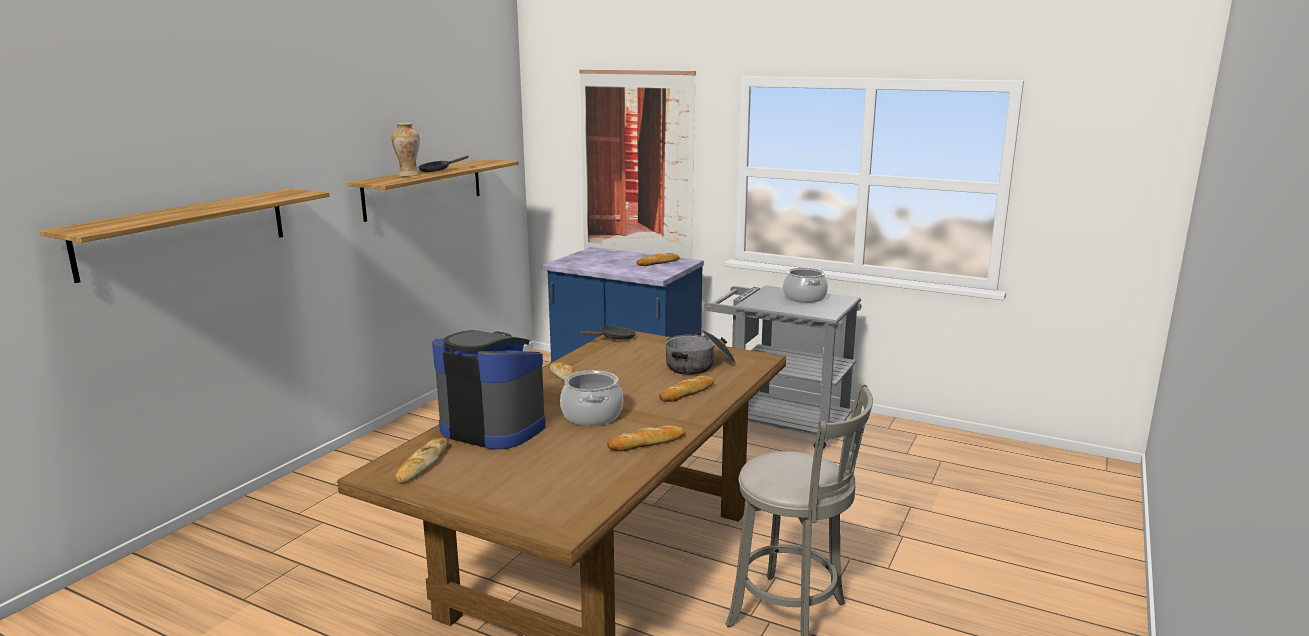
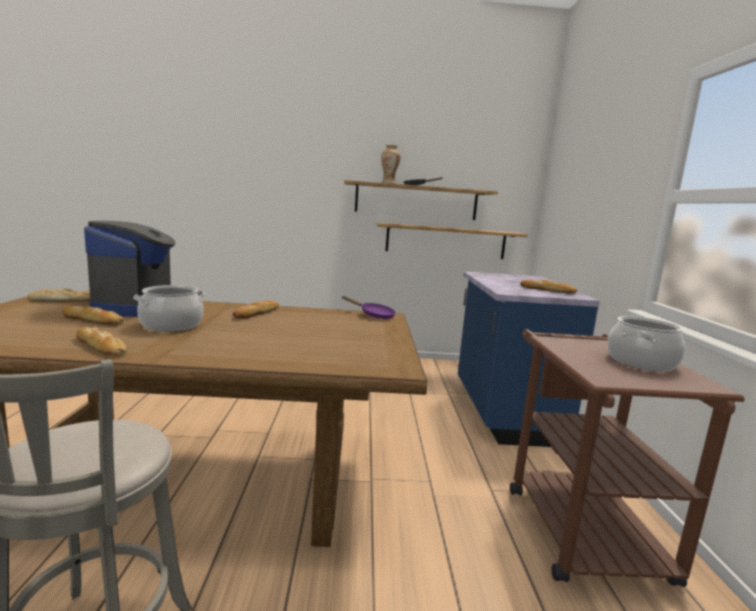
camera: 60 degrees right, 5 degrees down
shelf [39,189,330,283] -> shelf moved to [377,223,528,259]
picture [579,70,696,259] -> none
black frying pan [579,326,636,340] -> purple frying pan [342,296,396,319]
bread [659,376,714,402] -> bread moved to [62,306,124,325]
cooking pot [665,329,736,375] -> none
grey cart [703,286,862,448] -> brown cart [510,329,745,587]

